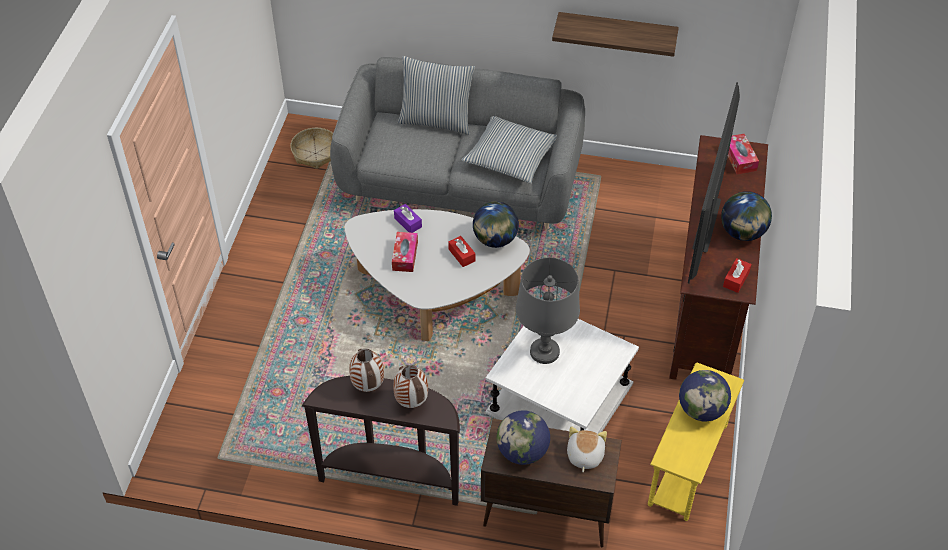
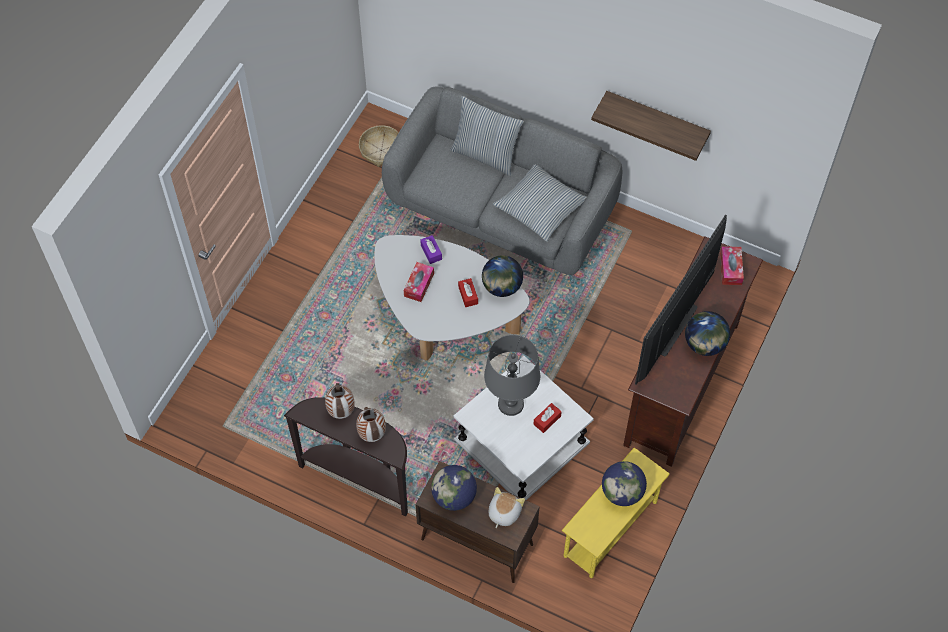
camera: 15 degrees right, 10 degrees up
red tissue box [723,258,751,293] -> red tissue box moved to [533,403,562,433]

